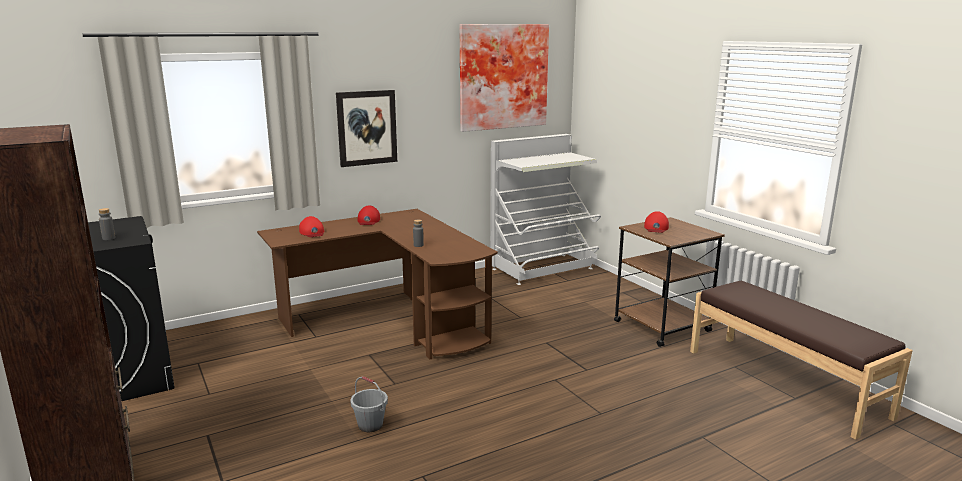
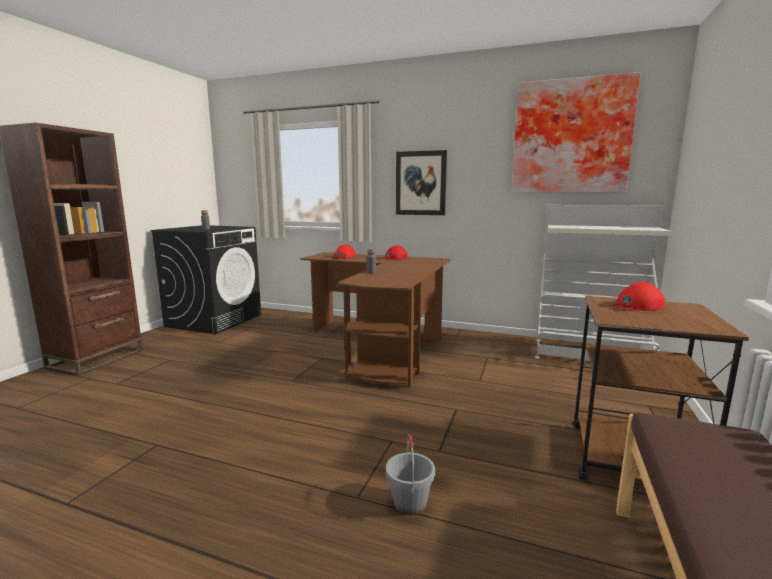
camera: 50 degrees right, 5 degrees down
grey bucket [350,376,388,432] -> grey bucket moved to [386,434,435,515]

